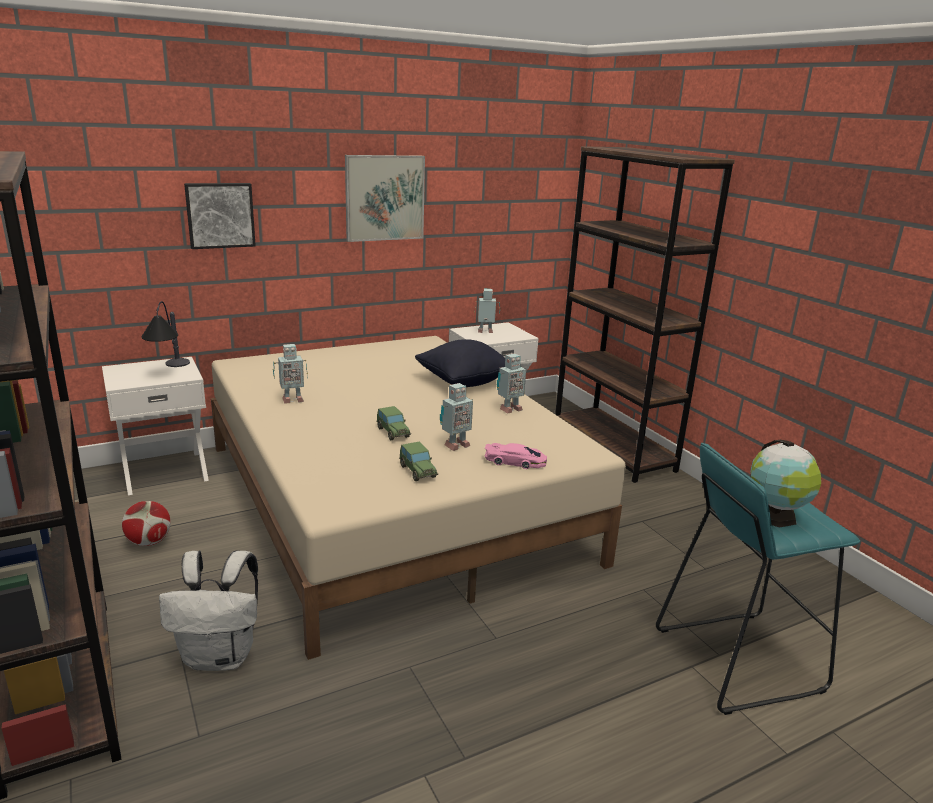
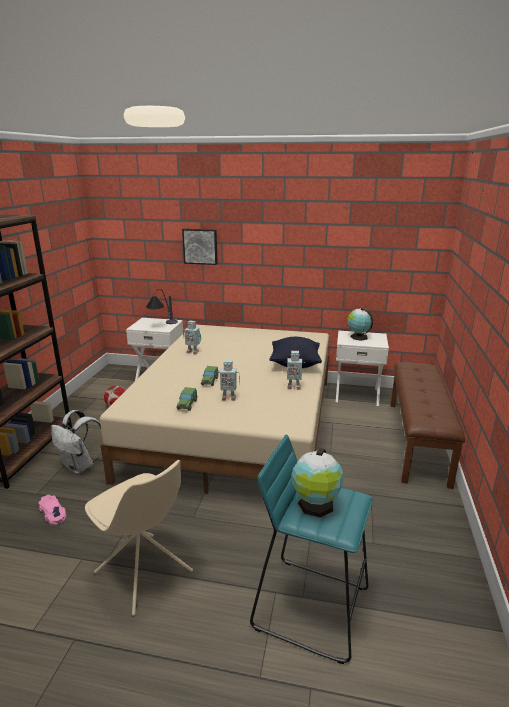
camera: 40 degrees right, 0 degrees up
picture [345,155,425,242] -> none
toy robot [474,289,500,333] -> globe [347,308,373,341]
pink toy car [484,443,547,469] -> pink toy car moved to [38,495,67,525]
brown bookcase [555,146,735,483] -> brown bench [391,362,465,489]
none -> beige chair [85,460,193,616]

